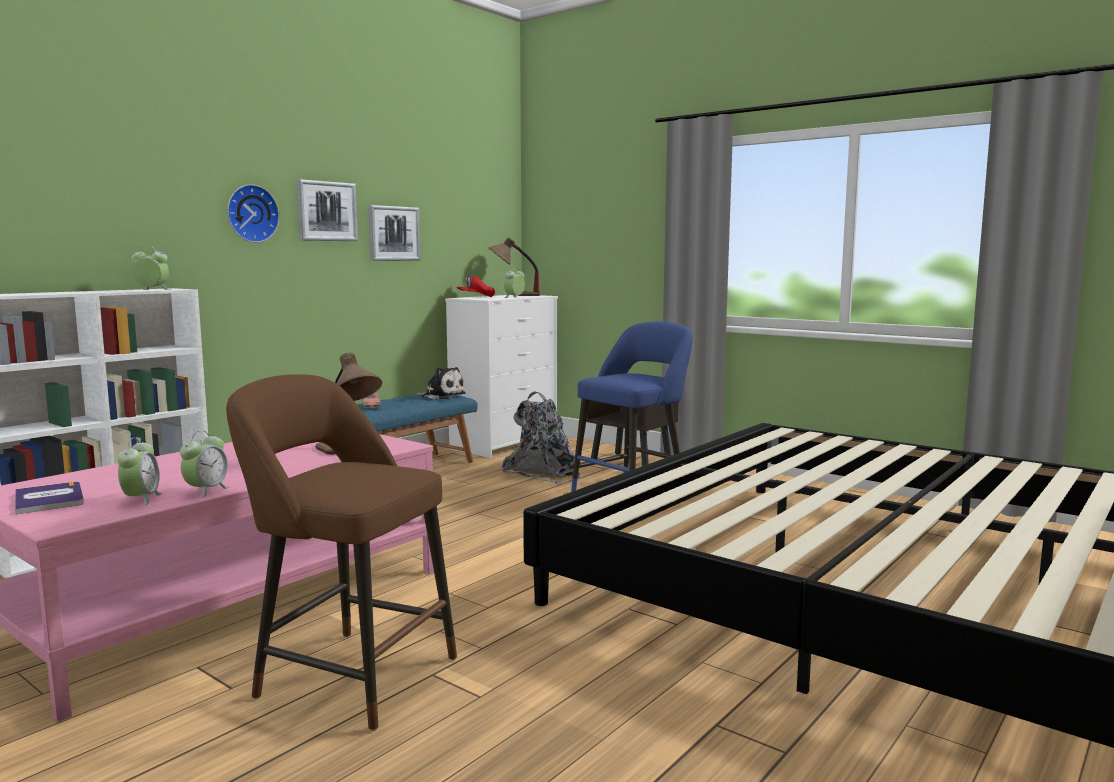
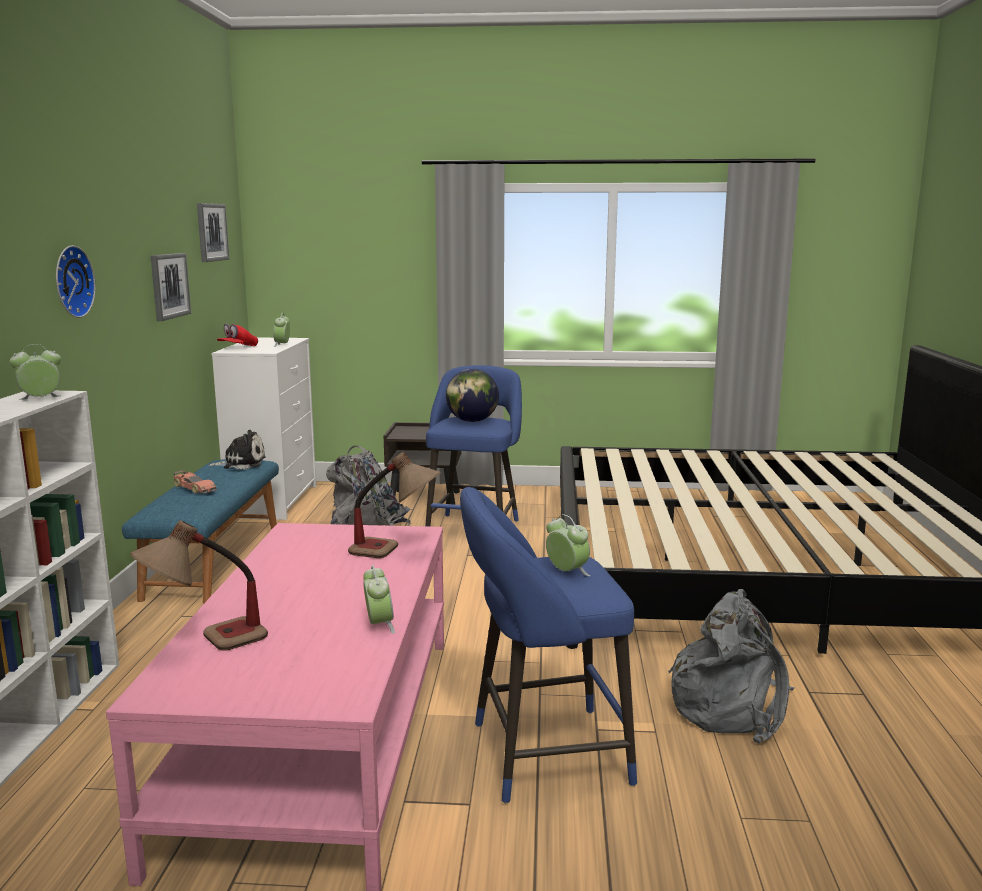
camera: 35 degrees left, 5 degrees up
book [15,482,84,514] -> none
alarm clock [117,437,162,506] -> alarm clock moved to [546,514,590,577]
brown stool [226,374,457,731] -> blue stool [460,487,637,803]
picture [296,179,358,241] -> picture moved to [197,203,230,262]
table lamp [488,237,540,296] -> table lamp moved to [130,520,268,651]
none -> globe [446,369,499,422]
none -> grey backpack [668,589,795,743]

